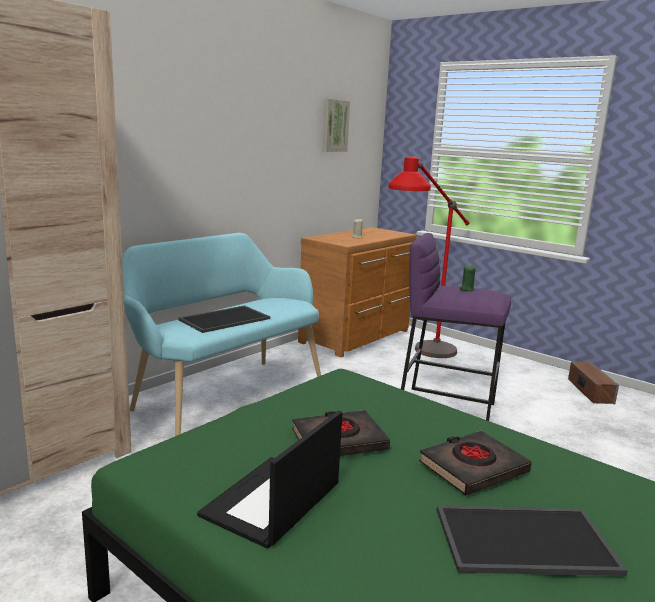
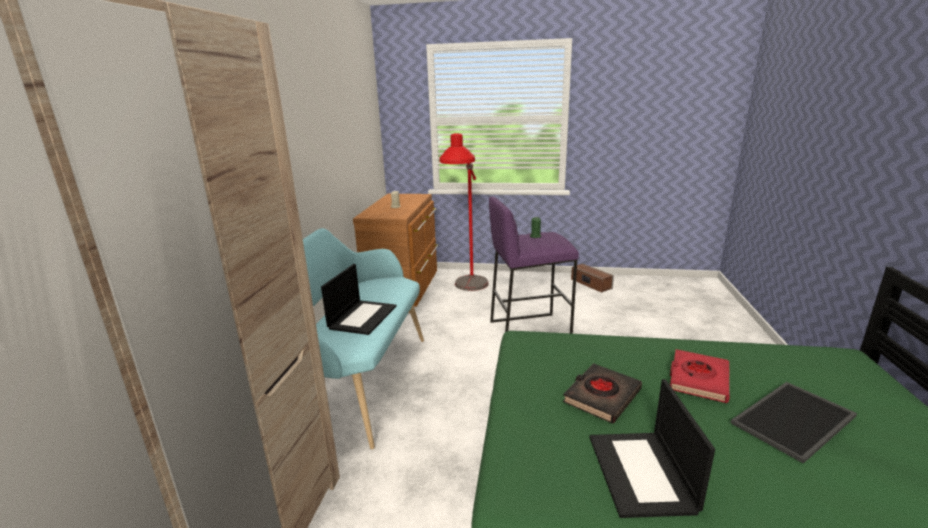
camera: 30 degrees left, 5 degrees up
tray [178,305,270,333] -> laptop [321,264,396,335]
picture [323,99,350,152] -> none
black book [419,431,532,495] -> red book [670,349,730,403]

